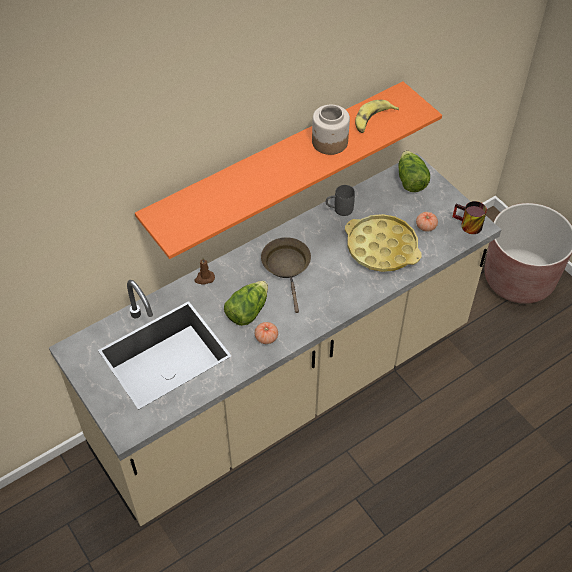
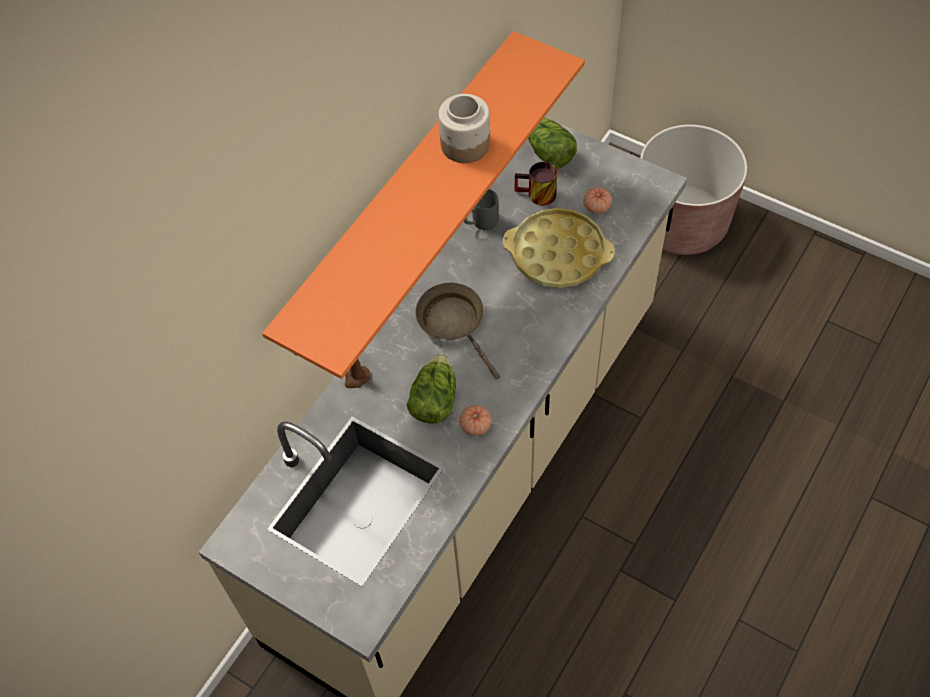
camera: 20 degrees left, 5 degrees up
banana [355,100,399,133] -> none
mug [452,201,487,234] -> mug moved to [514,162,557,206]

